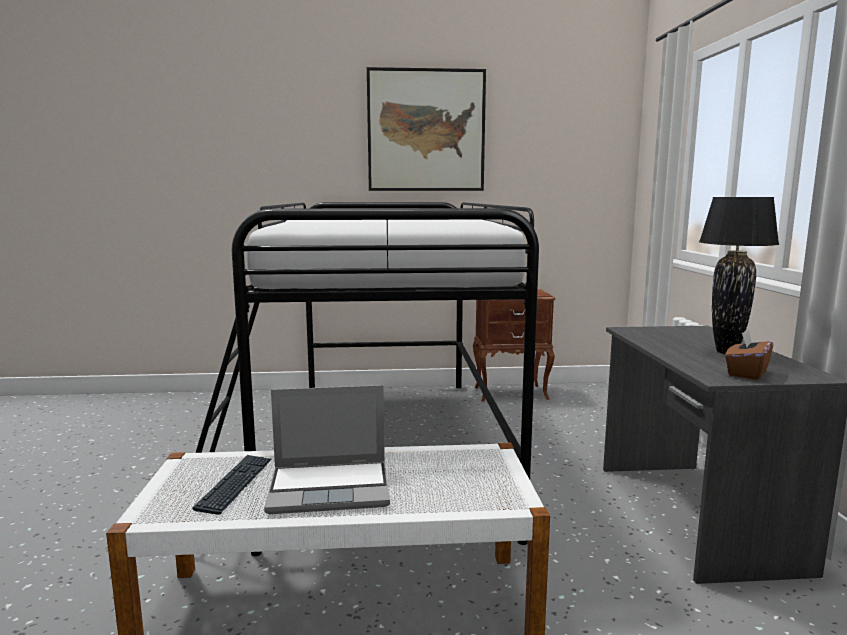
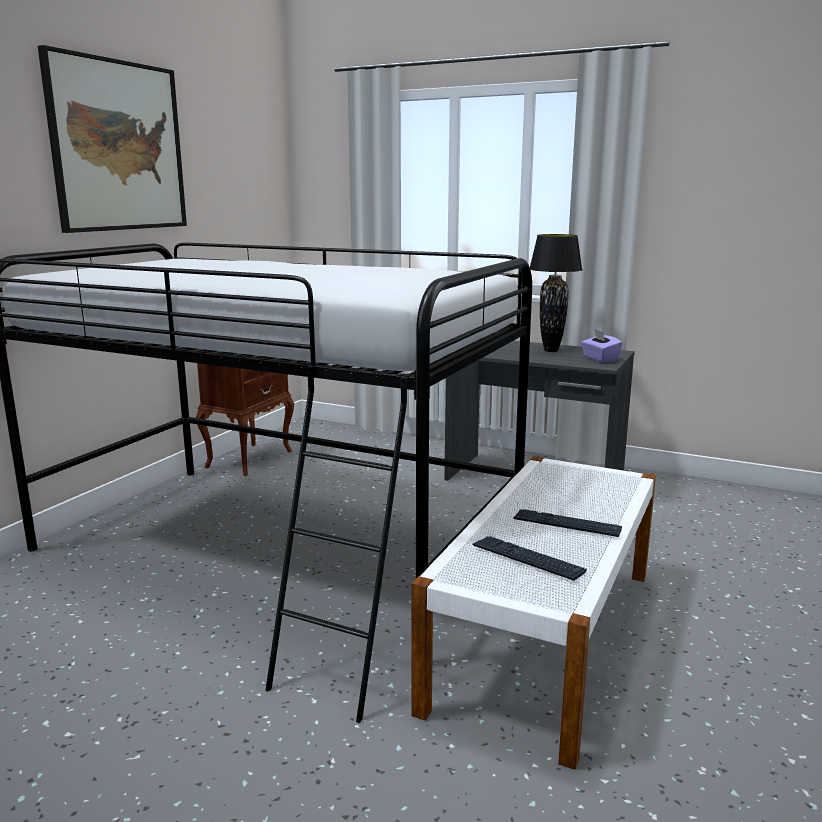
camera: 60 degrees left, 5 degrees up
laptop [264,385,390,514] -> keyboard [514,509,622,537]
brown tissue box [725,329,773,380] -> purple tissue box [581,329,622,363]

